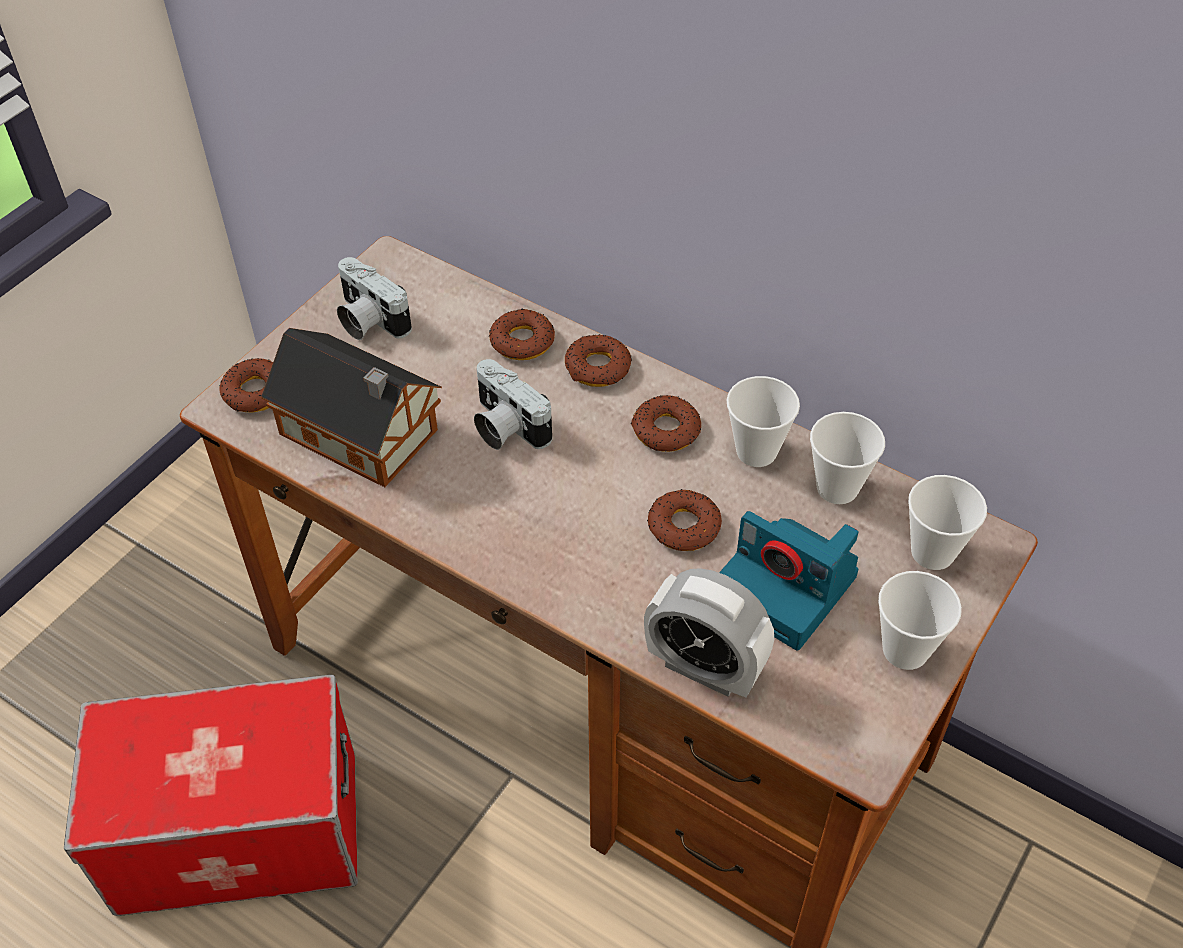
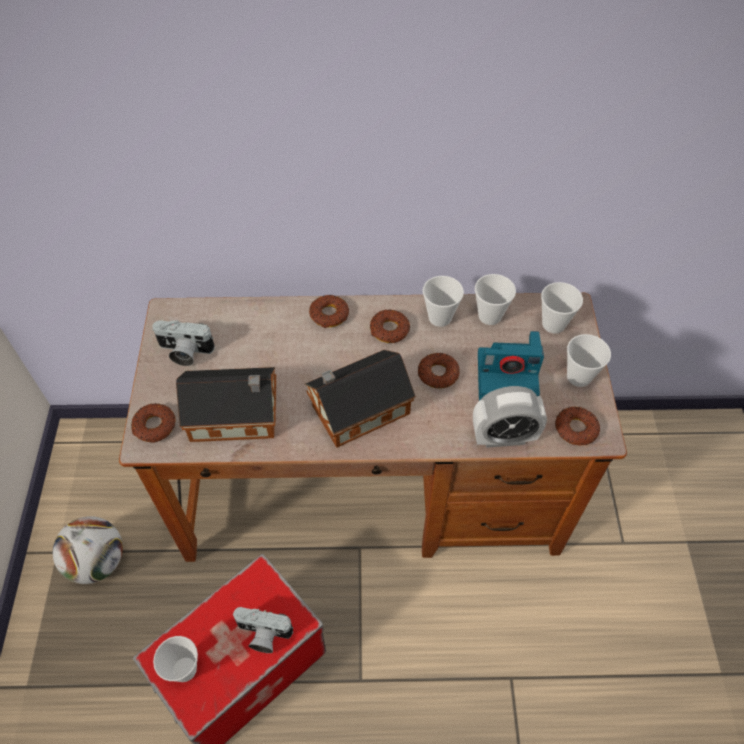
camera: 35 degrees left, 5 degrees up
camera [474,359,552,450] -> camera moved to [233,607,293,653]
donut [489,308,555,360] -> donut moved to [555,407,600,446]
none -> football [53,516,123,584]
none -> cup [153,636,198,682]
none -> toy house [305,350,416,448]

